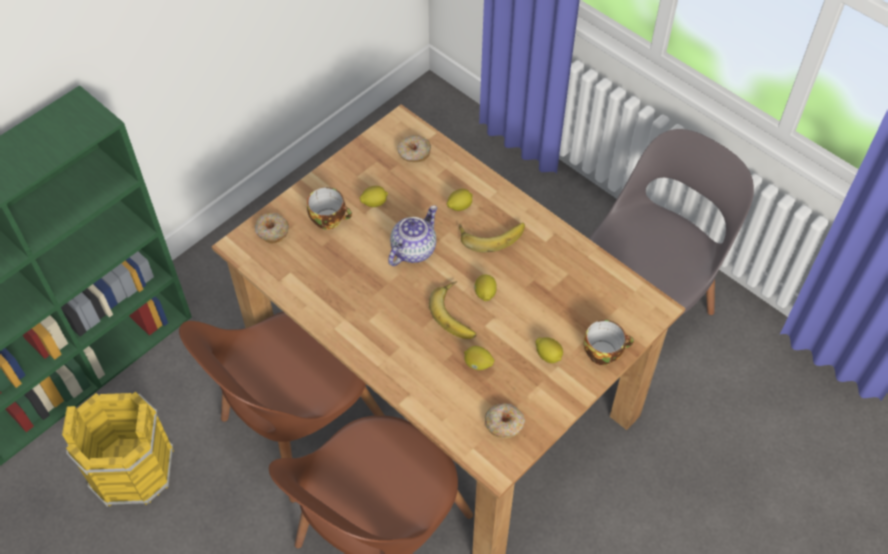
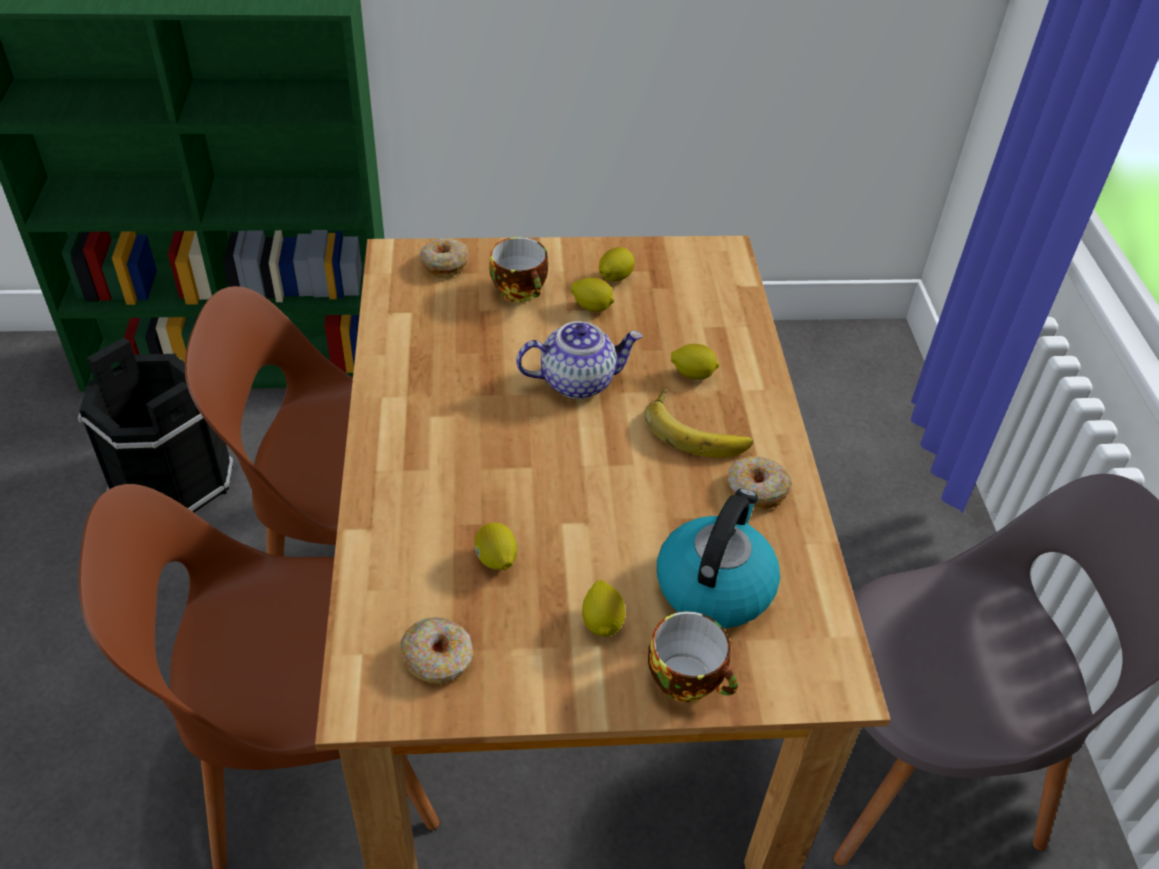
camera: 40 degrees right, 10 degrees down
yellow bucket [62,392,174,507] -> black bucket [78,337,233,513]
donut [397,135,431,162] -> donut moved to [727,456,792,510]
banana [429,281,476,339] -> none
lemon [474,275,497,301] -> lemon moved to [599,247,635,281]
none -> kettle [657,489,780,628]

